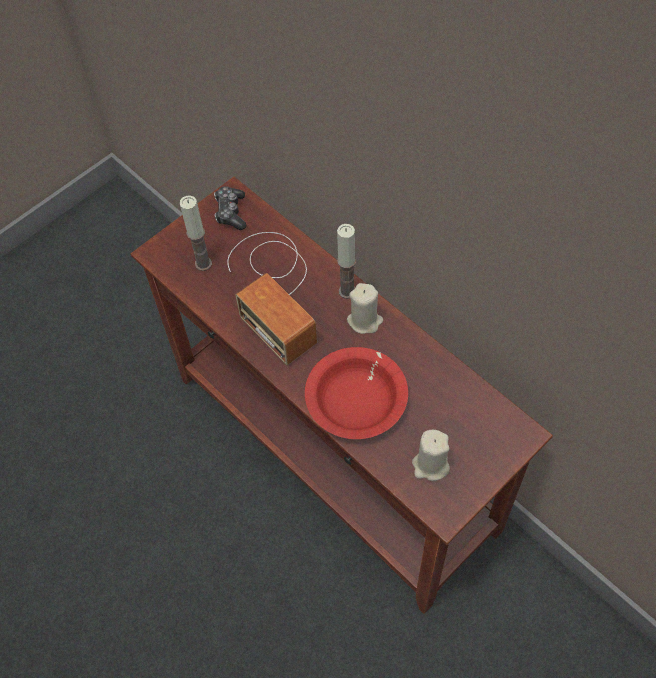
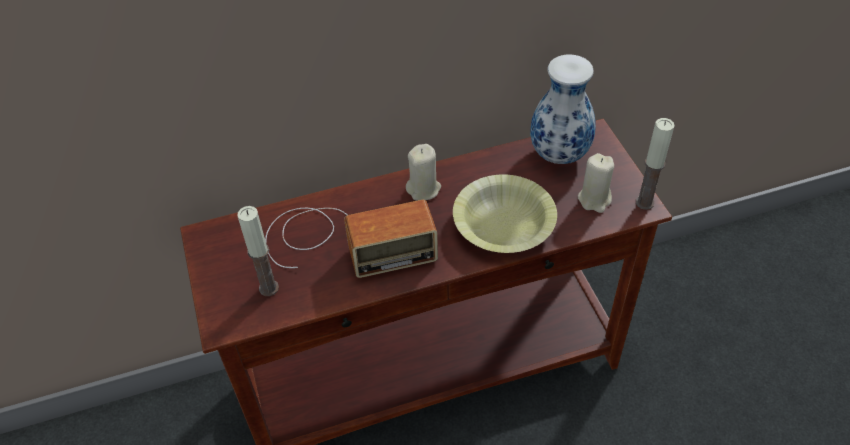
camera: 65 degrees left, 10 degrees down
game controller [214,186,246,230] -> none
red bowl [305,347,408,439] -> yellow bowl [453,174,557,253]
candle [337,224,356,299] -> candle moved to [636,118,675,210]
none -> vase [530,55,596,164]

